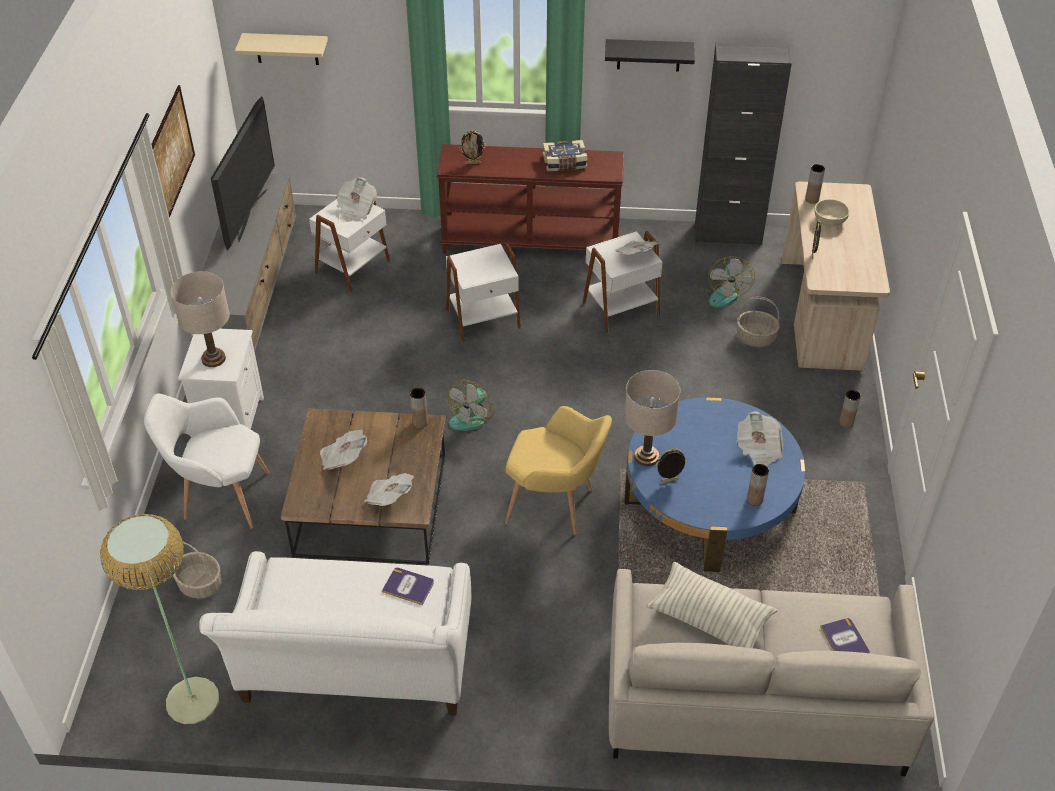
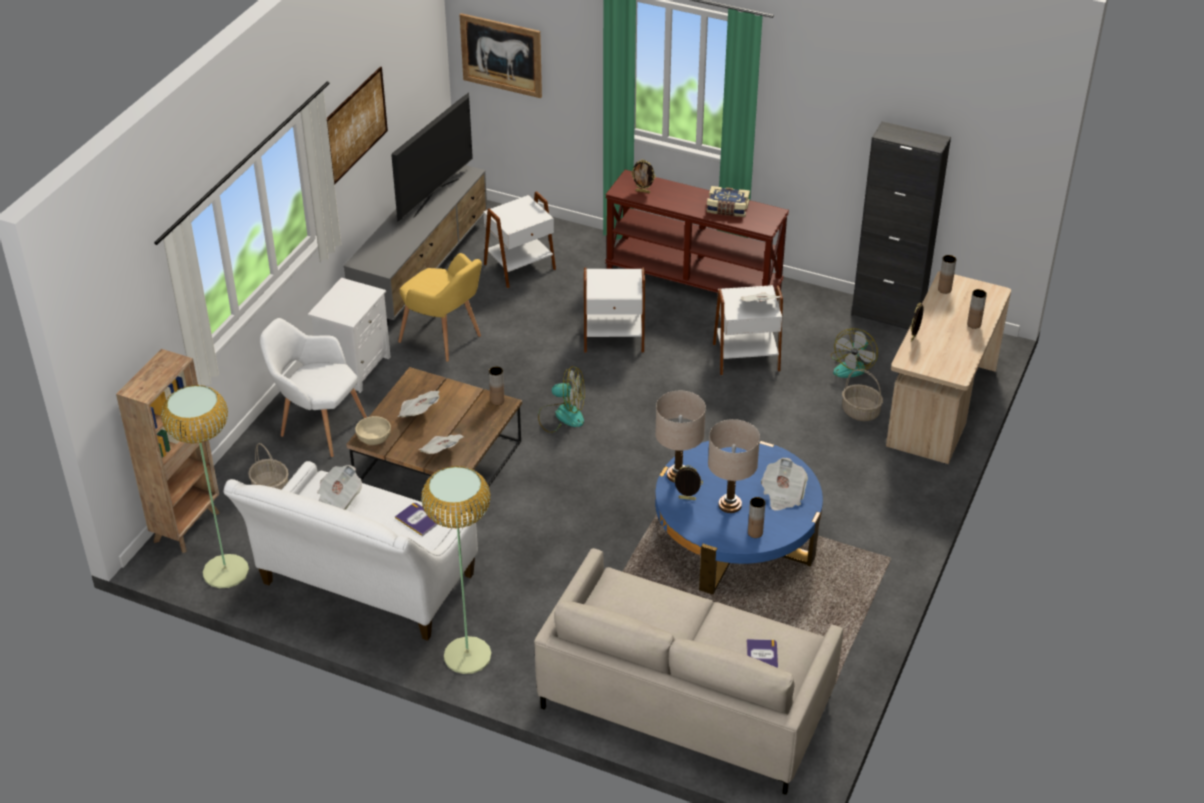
camera: 20 degrees right, 5 degrees down
beige table lamp [171,271,230,367] -> beige table lamp moved to [708,419,760,513]
beige shelf [235,33,328,65] -> picture [460,13,542,98]
newspaper [336,177,377,222] -> newspaper moved to [317,465,362,510]
fan [448,380,495,431] -> fan turned 135 degrees counterclockwise [538,366,585,433]
yellow armchair [505,406,612,535] -> yellow armchair moved to [398,253,482,362]
black shelf [605,39,695,72] -> none
pillow [646,562,777,648] -> none
beige bowl [814,199,849,226] -> beige bowl moved to [355,416,391,445]
brown vase [839,390,861,428] -> brown vase moved to [967,289,987,329]
none -> brown bookcase [116,349,219,553]
none -> floor lamp [421,466,492,674]

